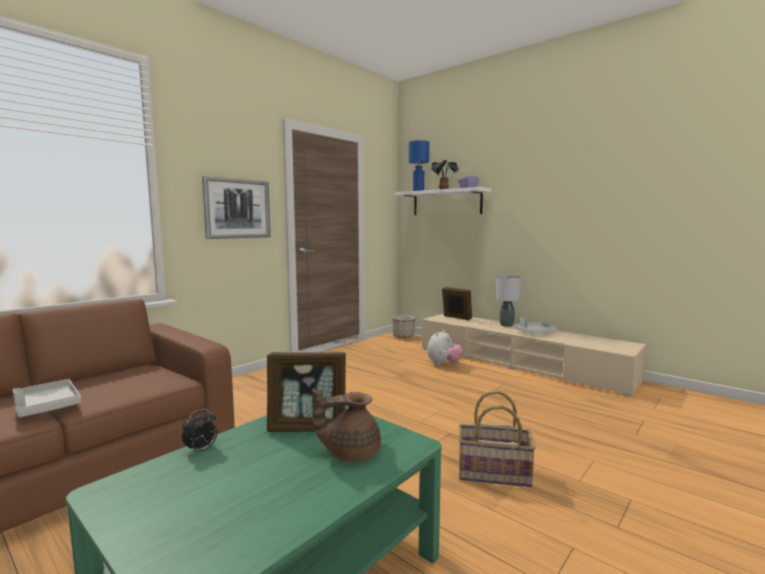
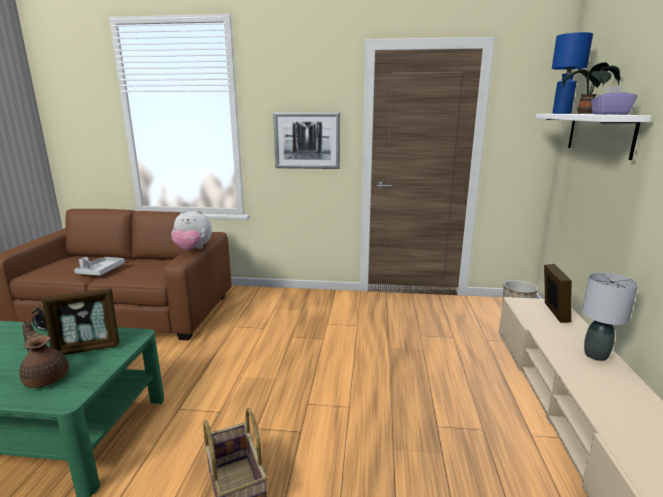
camera: 55 degrees right, 10 degrees up
picture frame [267,352,346,432] -> picture frame turned 75 degrees counterclockwise [42,288,120,355]
plush toy [427,330,463,365] -> plush toy moved to [171,210,212,250]
grey tray [515,317,557,334] -> none

